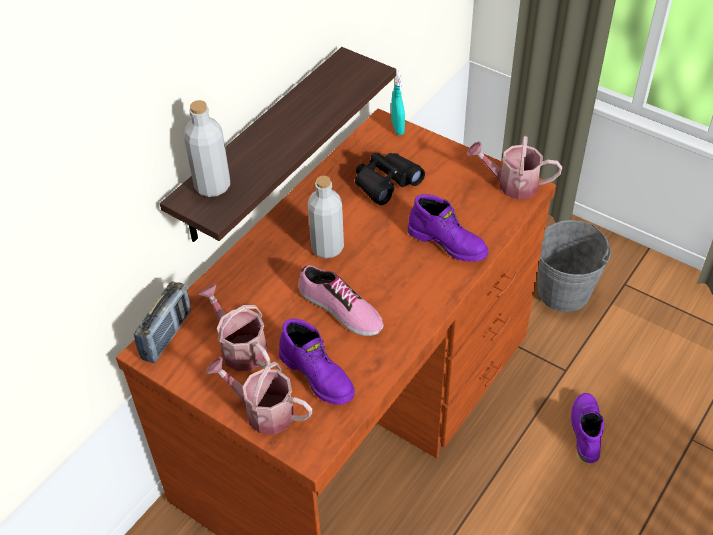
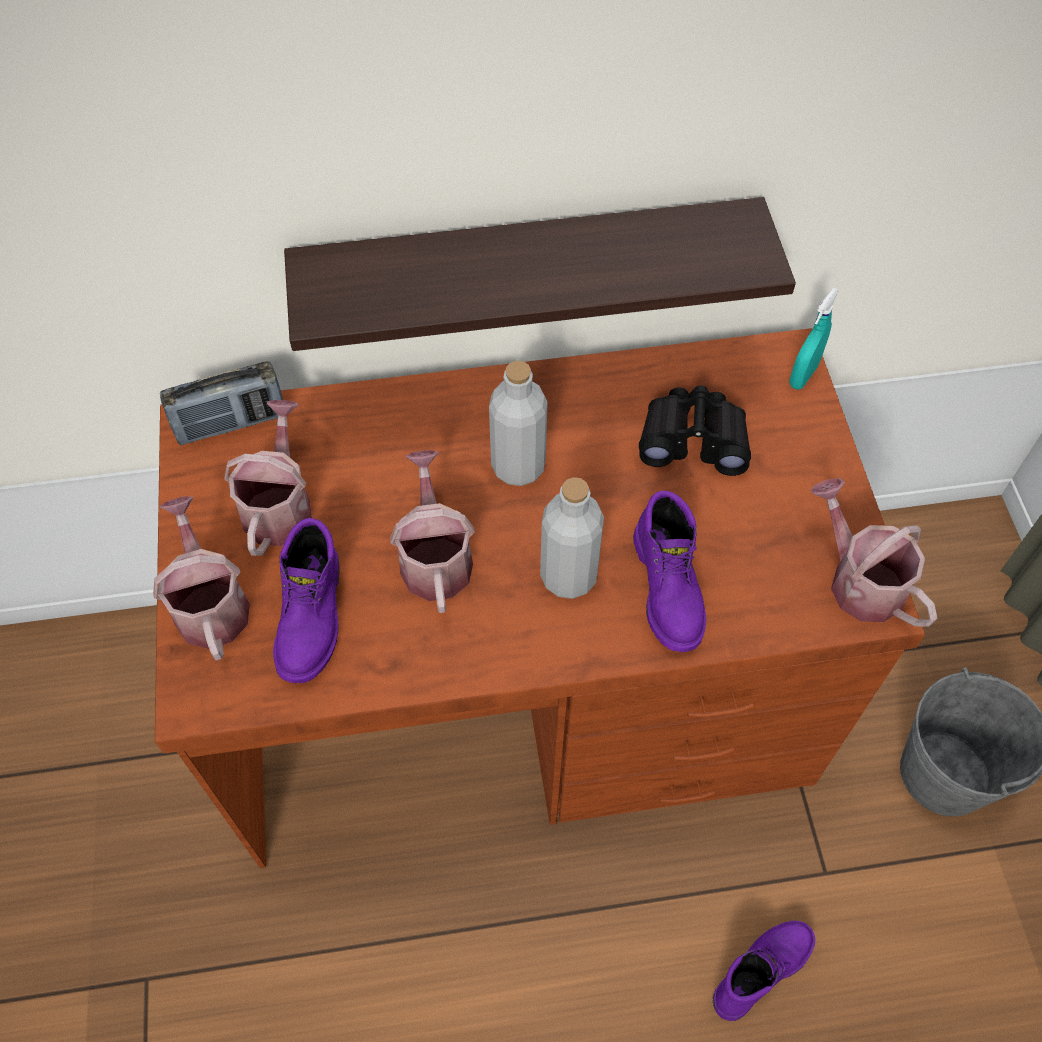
camera: 45 degrees right, 10 degrees up
grey bottle [184,100,230,197] -> grey bottle moved to [540,477,604,599]
shoe [298,265,383,336] -> watering can [390,450,475,613]

